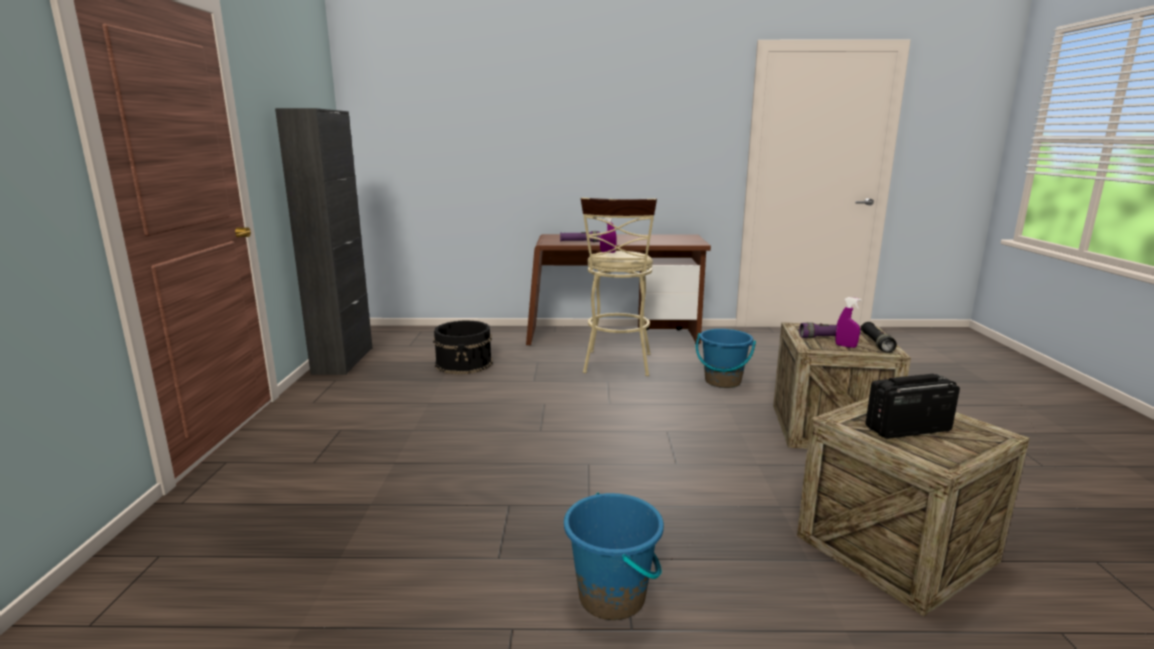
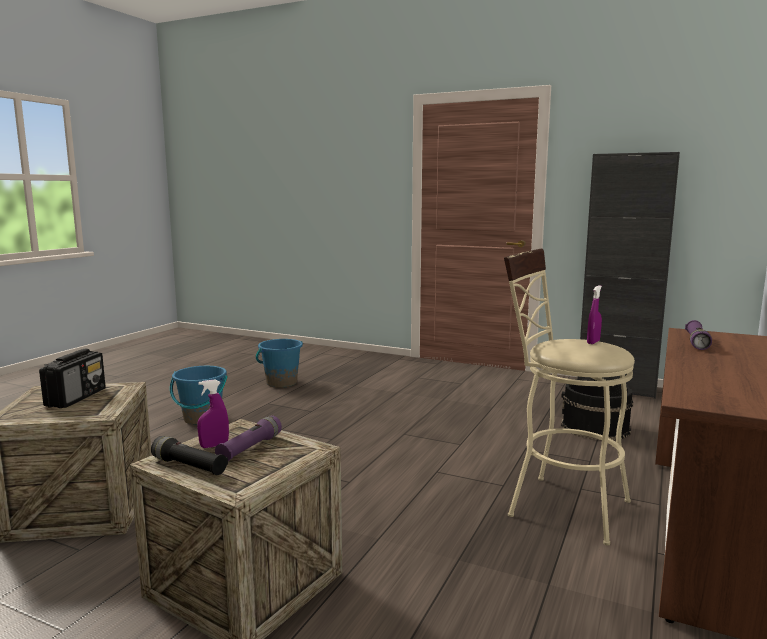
camera: 115 degrees right, 5 degrees down
blue bucket [696,329,756,388] -> blue bucket moved to [256,339,303,388]

